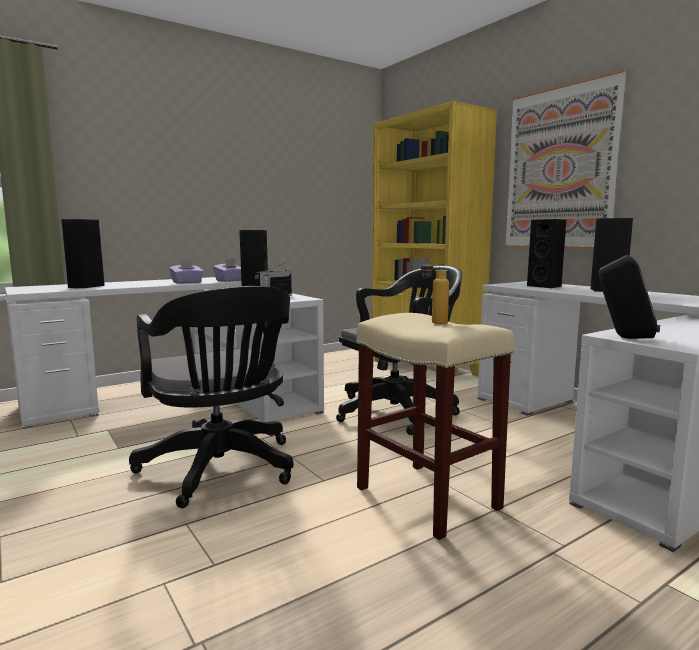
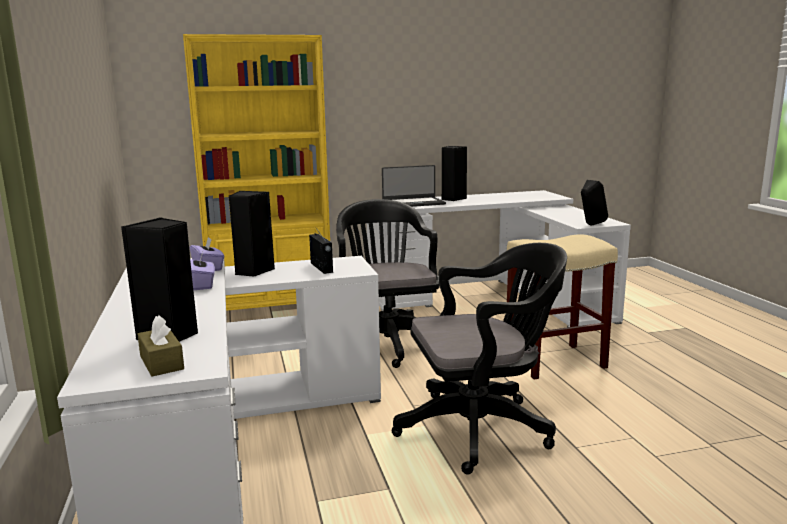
camera: 70 degrees left, 5 degrees up
bottle [420,258,449,324] -> none
picture [505,67,627,251] -> none
black speaker [527,219,566,288] -> laptop [382,165,446,207]
none -> brown tissue box [137,315,184,376]

